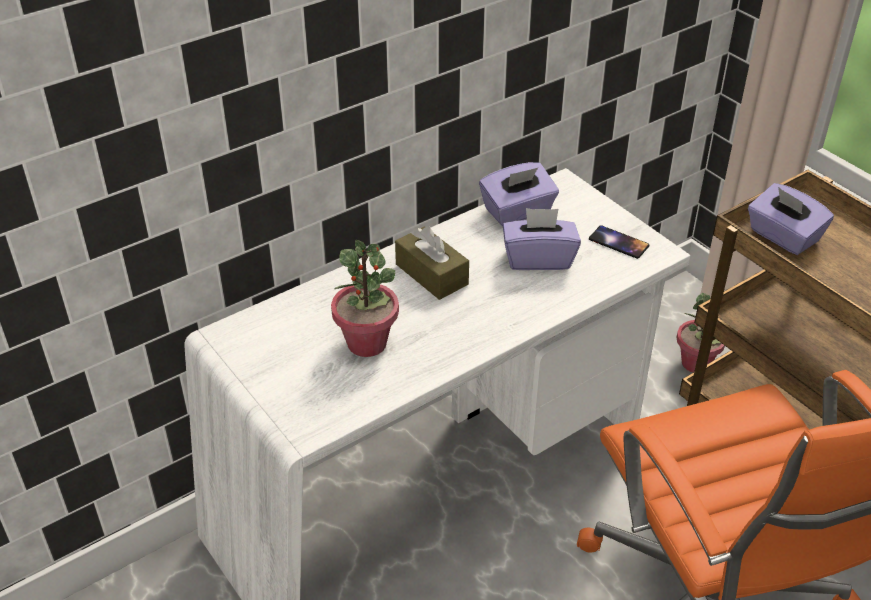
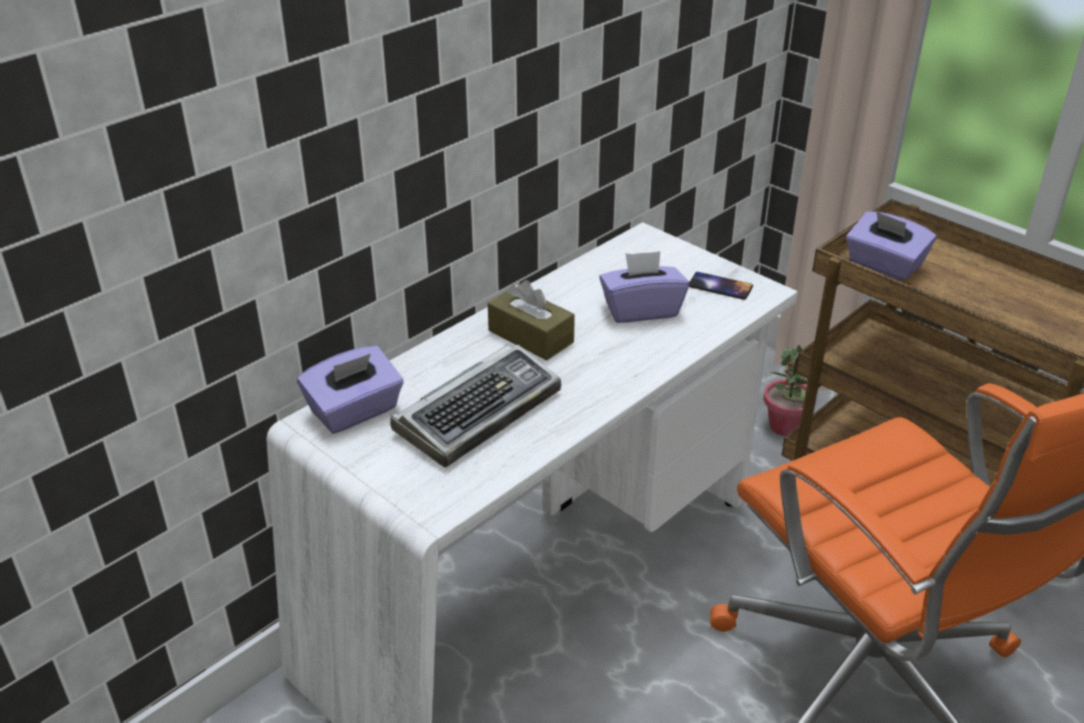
camera: 10 degrees left, 5 degrees down
potted plant [331,240,399,357] -> keyboard [390,345,561,467]
purple tissue box [479,162,559,226] -> purple tissue box moved to [297,346,404,434]

